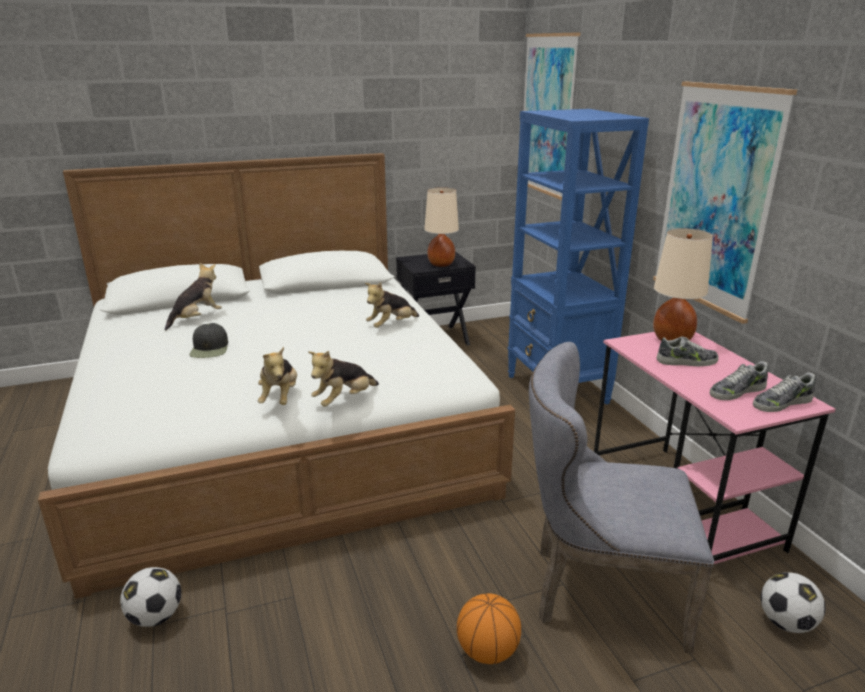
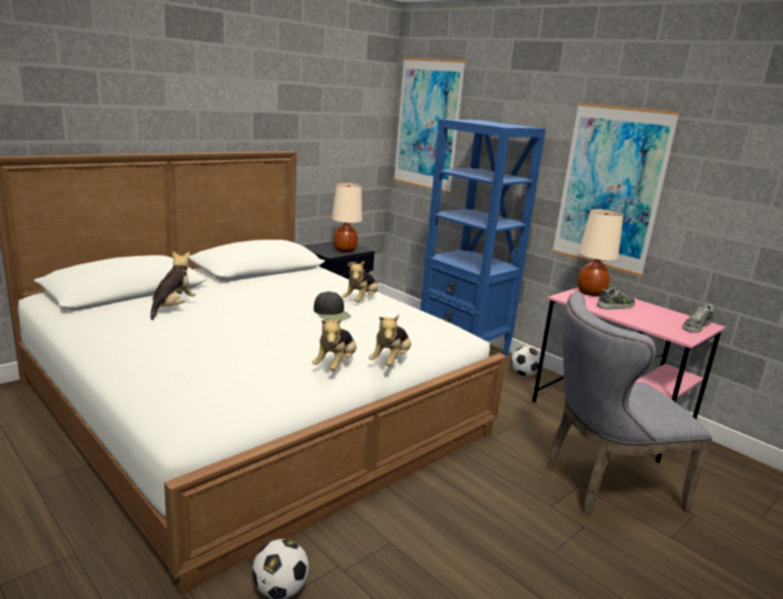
camera: 25 degrees left, 5 degrees down
black cap [190,323,228,358] -> black cap moved to [314,291,351,321]
plush toy [258,347,297,405] -> plush toy turned 45 degrees clockwise [312,317,357,371]
basketball [457,593,521,664] -> none
shoe [710,361,768,400] -> none
football [761,572,825,633] -> football moved to [511,346,540,376]

